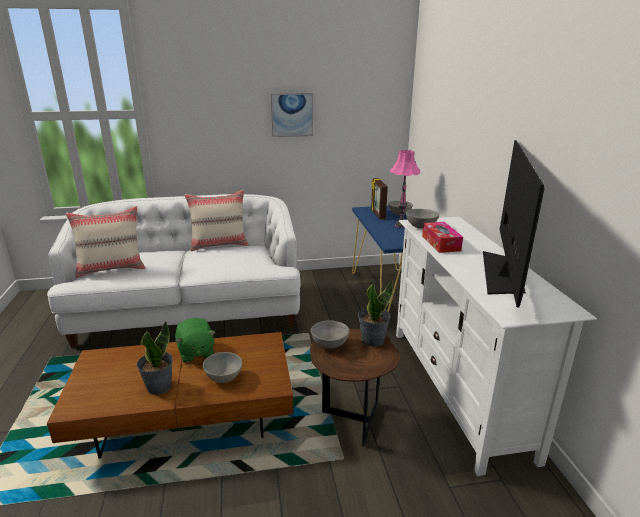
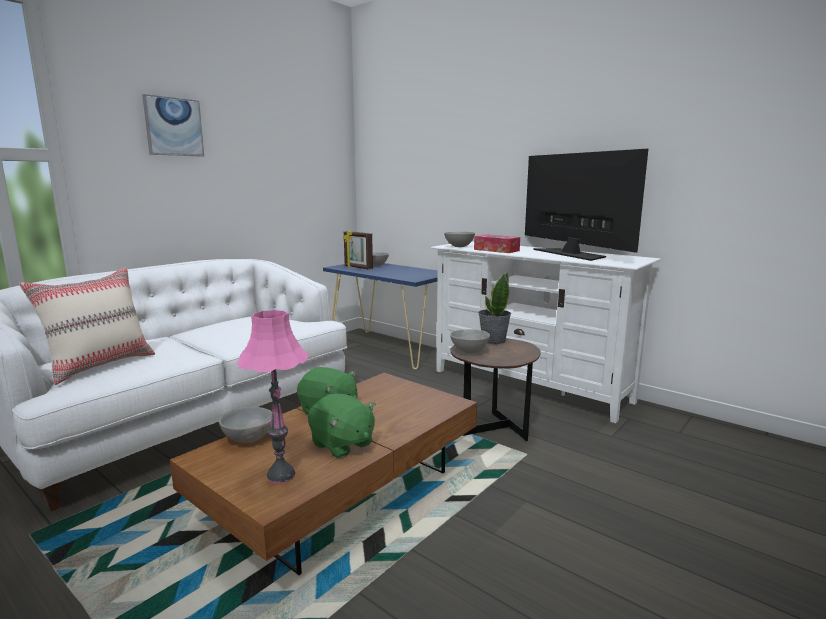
camera: 40 degrees left, 10 degrees down
potted plant [136,321,173,395] -> green plush toy [308,393,376,458]
beige pillow [185,190,249,251] -> none
grey bowl [203,352,243,383] -> grey bowl moved to [219,407,272,443]
picture [271,93,313,137] -> picture moved to [142,94,204,157]
pink table lamp [390,150,420,228] -> pink table lamp moved to [237,310,309,483]

